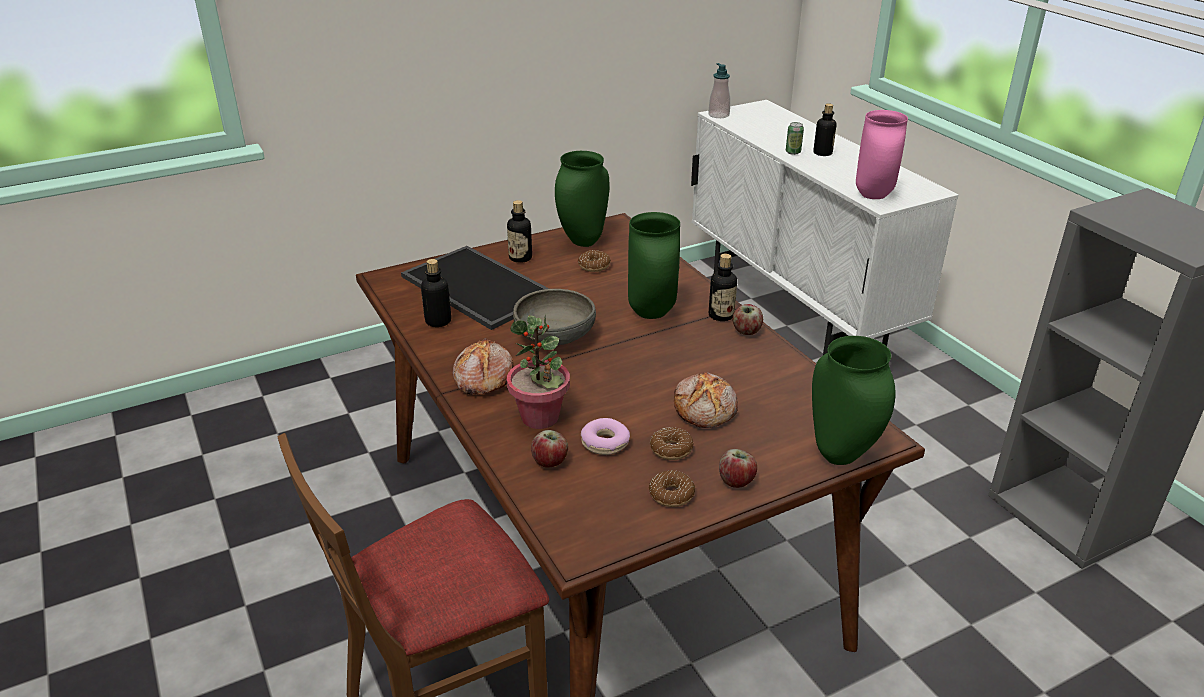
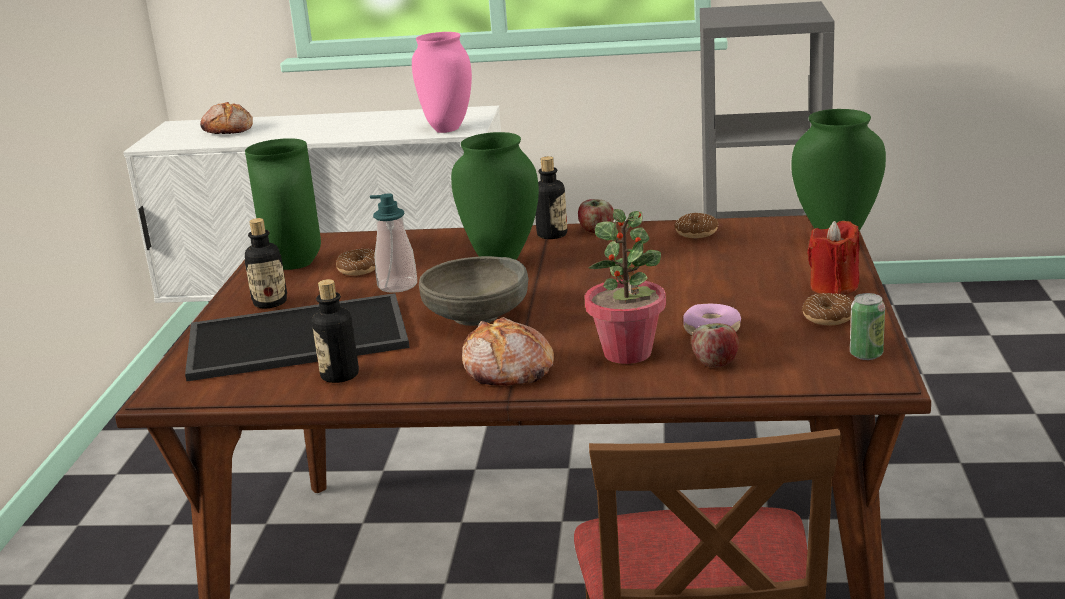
camera: 55 degrees left, 10 degrees down
donut [650,427,694,460] -> donut moved to [675,213,718,238]
bread [674,372,738,428] -> bread moved to [200,102,253,134]
soap dispenser [709,63,730,118] -> soap dispenser moved to [370,193,417,293]
apple [719,449,757,488] -> red candle [807,221,859,295]
can [786,122,804,155] -> can moved to [850,293,885,360]
bottle [813,103,837,156] -> none

